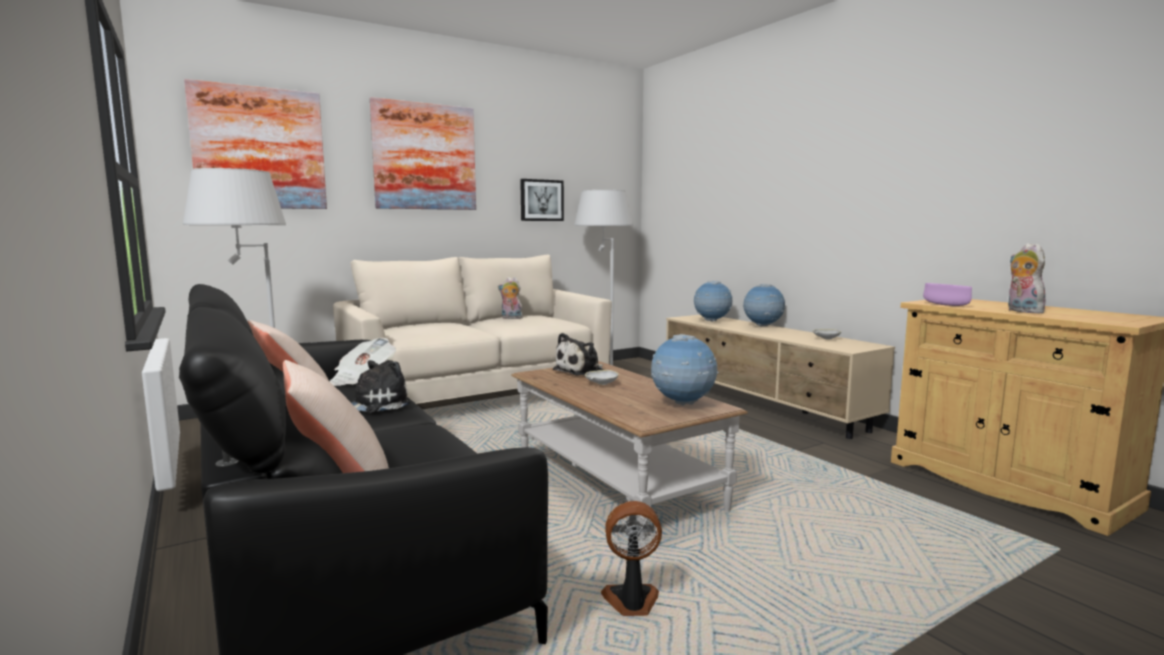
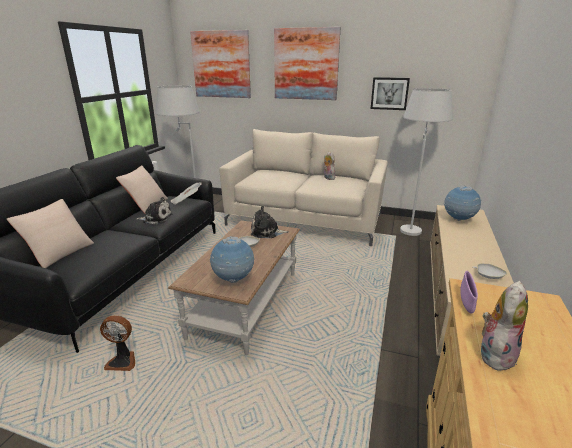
camera: 50 degrees right, 15 degrees up
fan [601,501,662,616] -> fan turned 135 degrees clockwise [100,315,135,371]
globe [743,284,785,327] -> none

